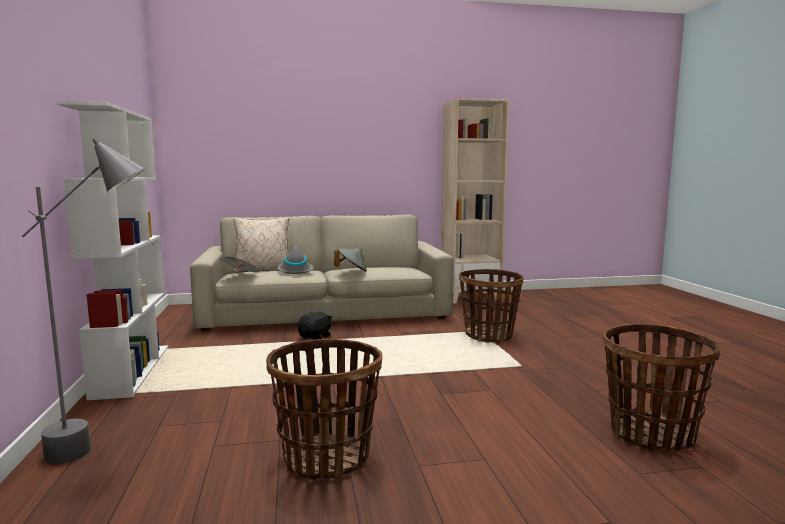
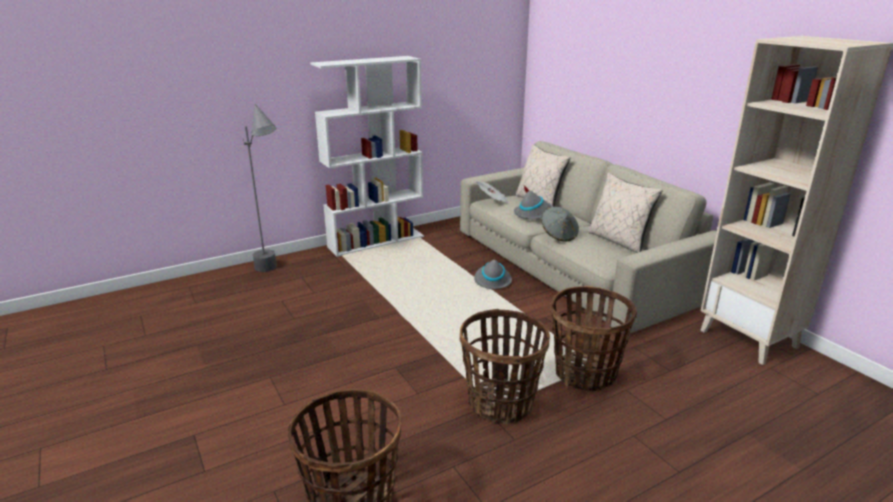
camera: 70 degrees right, 15 degrees up
basket [266,339,383,481] -> basket moved to [460,309,550,424]
black plush toy [297,312,333,340] -> grey hat [474,258,512,289]
none -> beige pillow [588,173,663,253]

